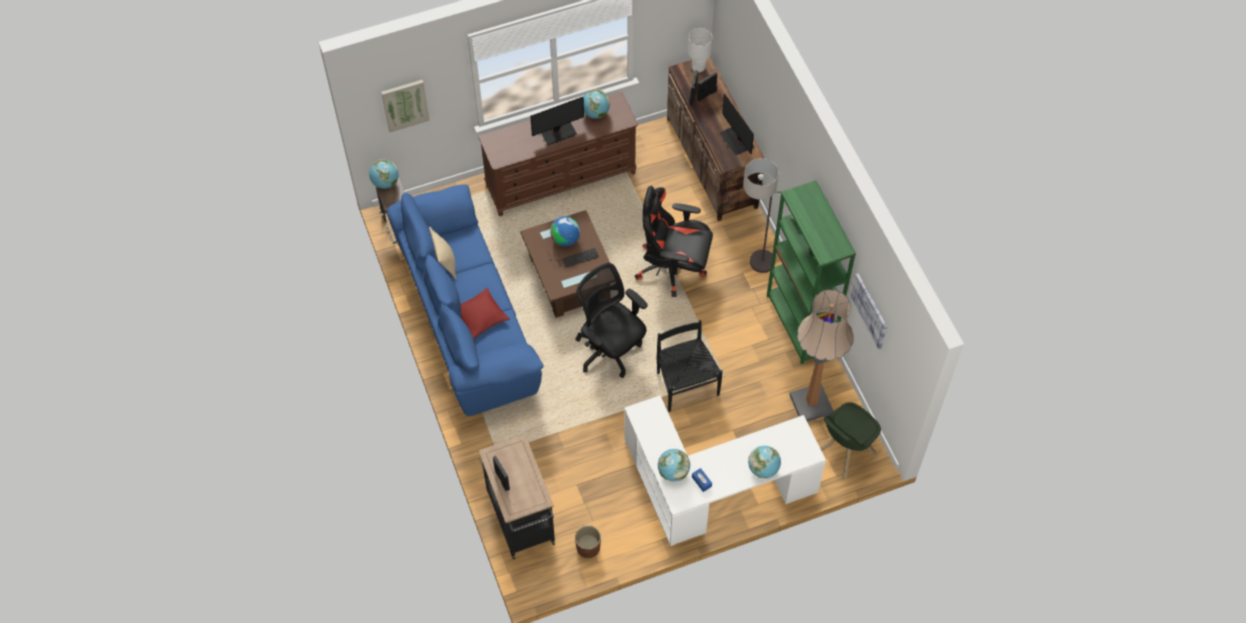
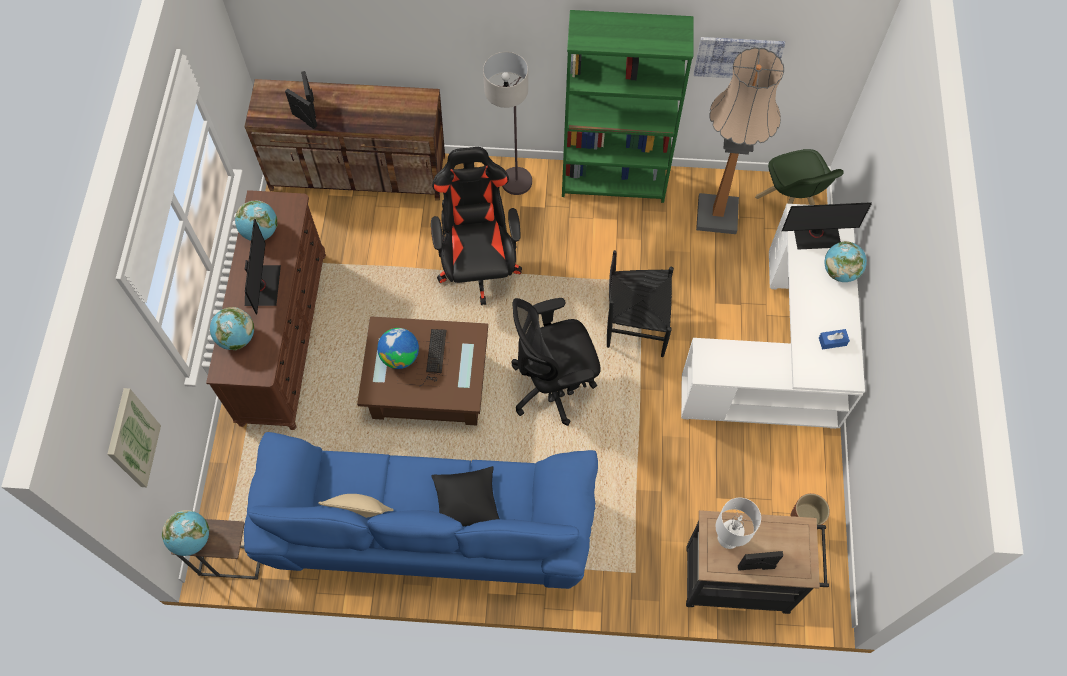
camera: 65 degrees left, 5 degrees up
red pillow [460,288,510,338] -> black pillow [431,466,499,527]
black office chair [635,185,713,297] -> black office chair turned 135 degrees clockwise [431,147,522,305]
globe [658,449,690,481] -> globe moved to [210,307,254,350]
white table lamp [688,28,712,72] -> white table lamp moved to [716,498,761,549]
monitor [719,94,754,156] -> monitor moved to [782,202,872,250]

